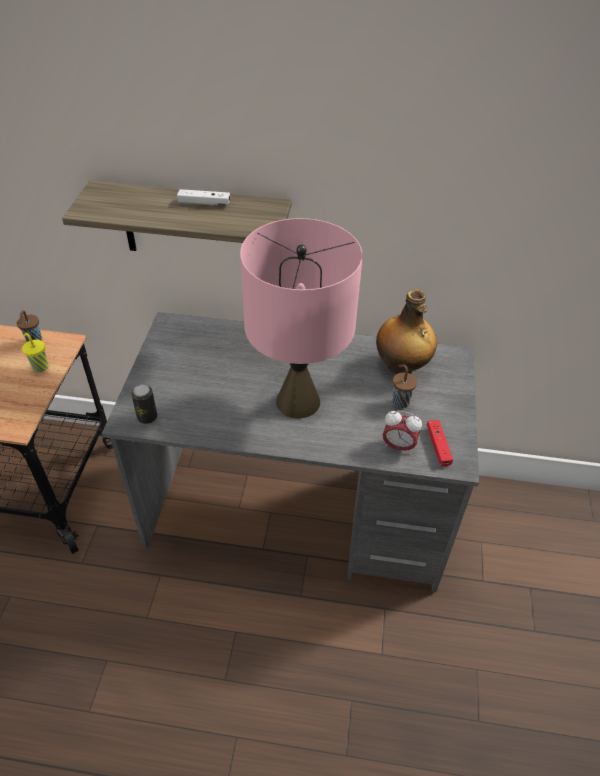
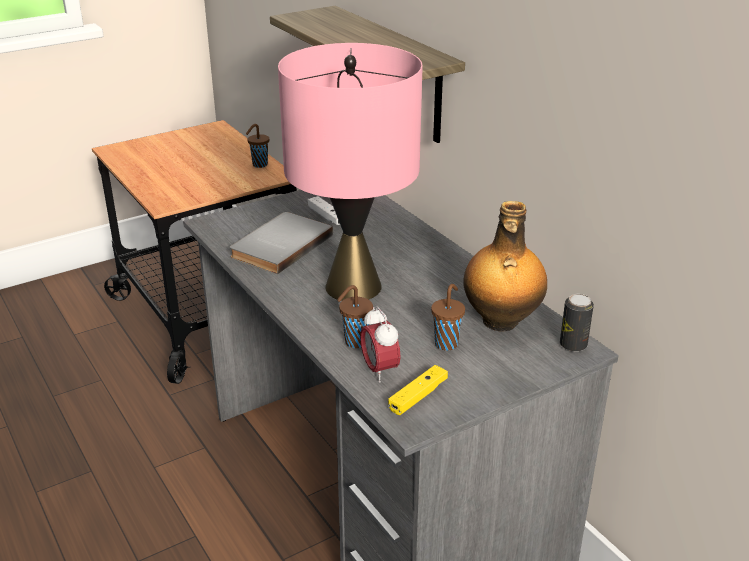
camera: 50 degrees right, 15 degrees down
yellow cup [22,333,48,372] -> none
can [131,384,157,424] -> can moved to [560,294,594,352]
white game controller [177,189,230,206] -> white game controller moved to [308,196,340,225]
red game controller [427,420,453,466] -> yellow game controller [388,365,448,415]
none -> grey book [230,212,333,274]
none -> brown cup [337,285,373,348]

